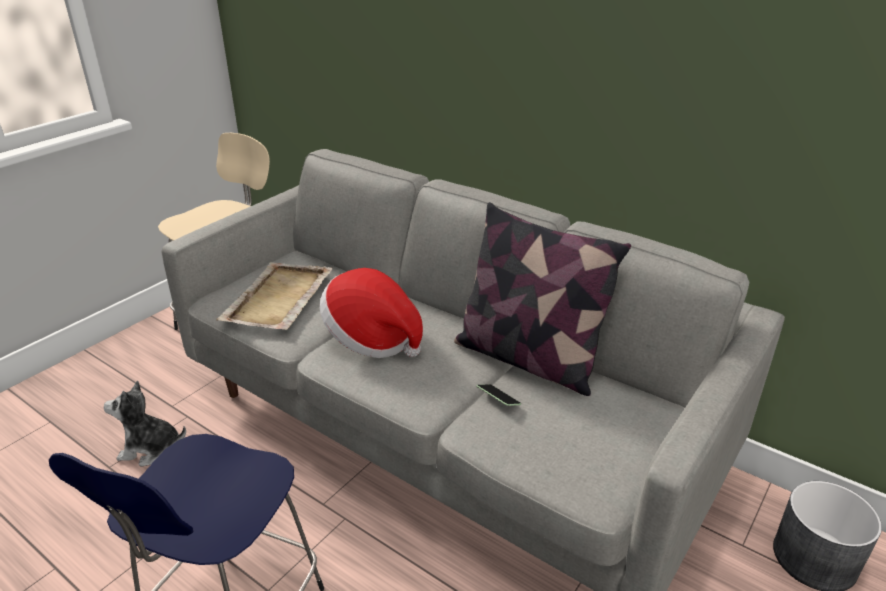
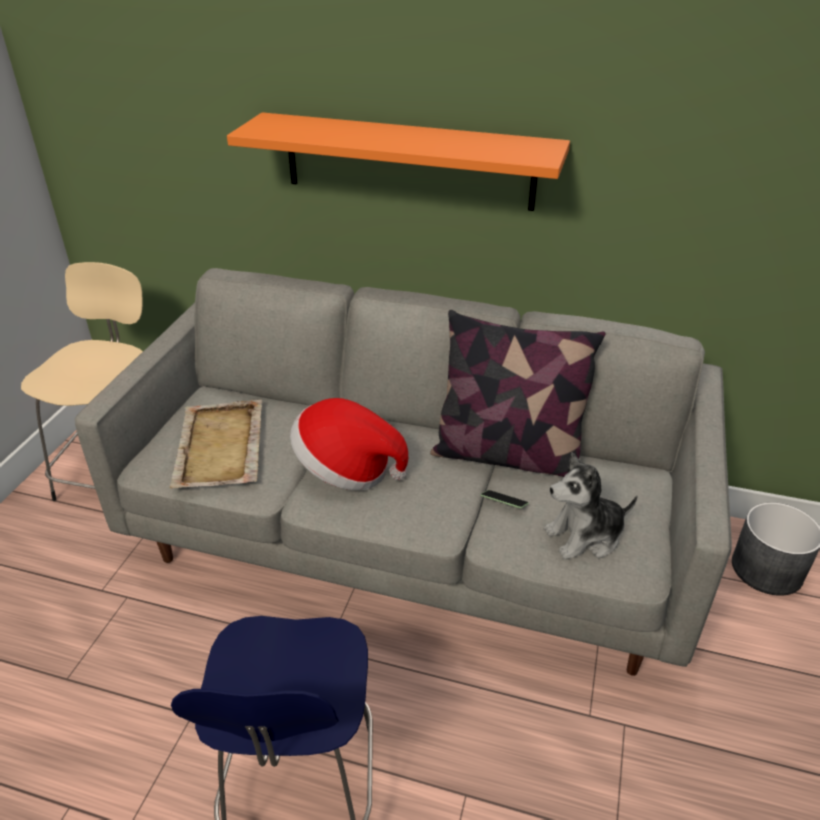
camera: 20 degrees left, 5 degrees up
plush toy [104,381,186,466] -> plush toy moved to [544,452,638,560]
none -> orange shelf [227,112,570,211]

